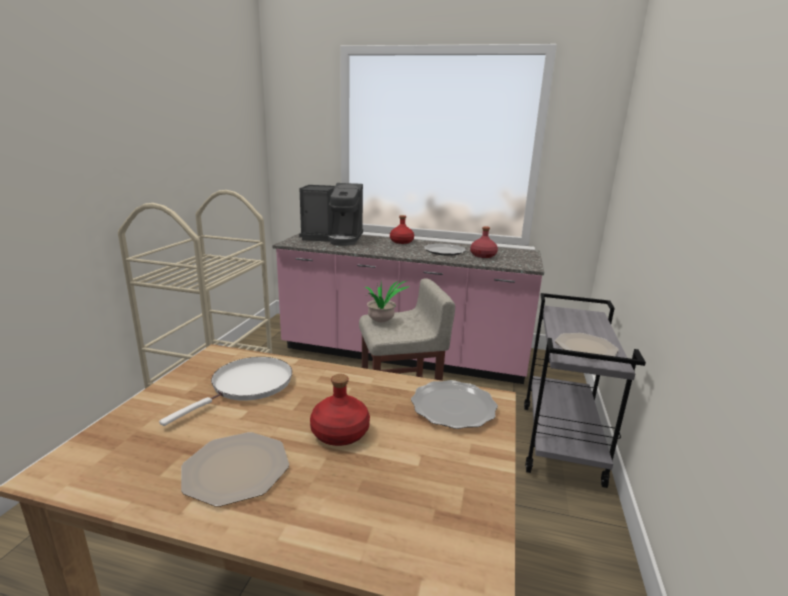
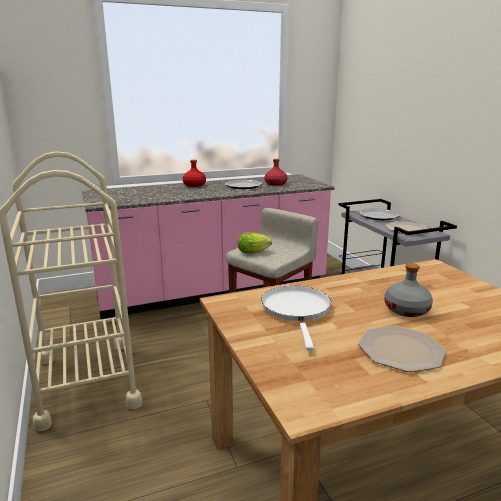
camera: 35 degrees left, 0 degrees up
coffee machine [299,183,363,246] -> none
red bottle [310,374,370,446] -> grey bottle [385,263,433,317]
potted plant [363,281,410,322] -> lettuce [238,232,272,254]
plate [411,380,498,429] -> plate moved to [359,208,399,220]

